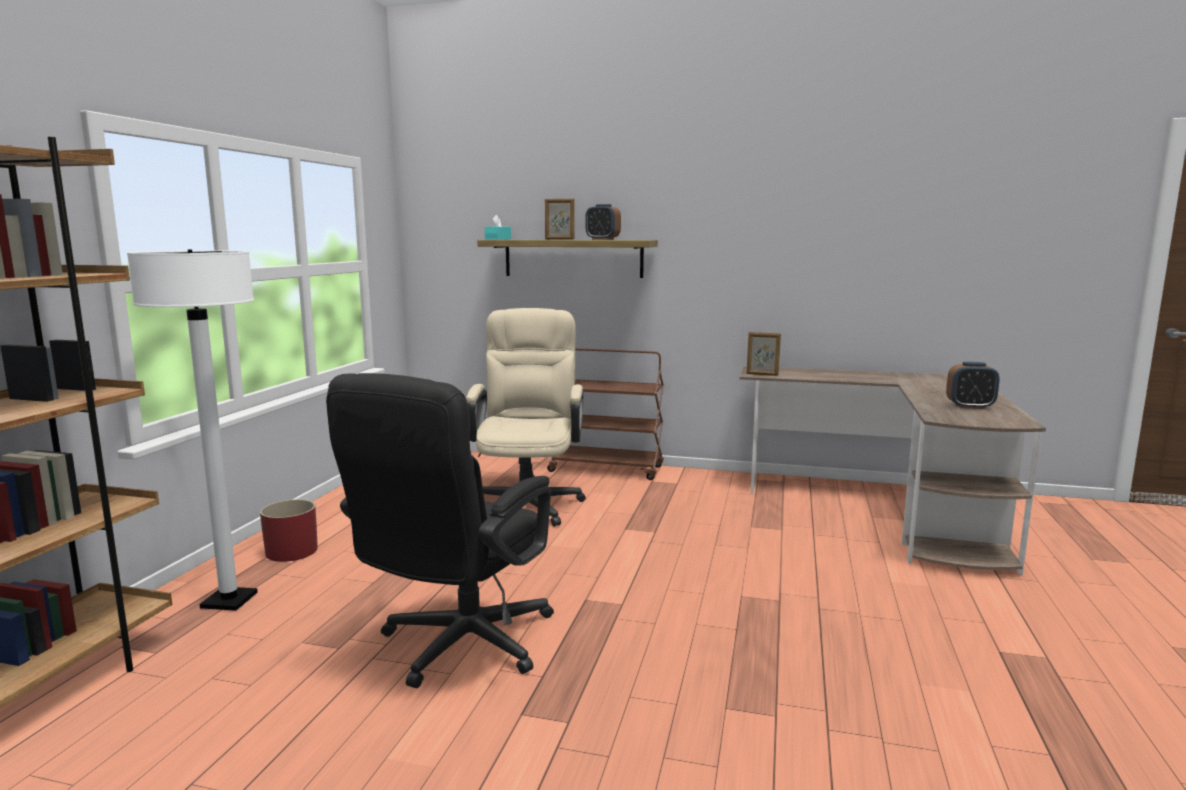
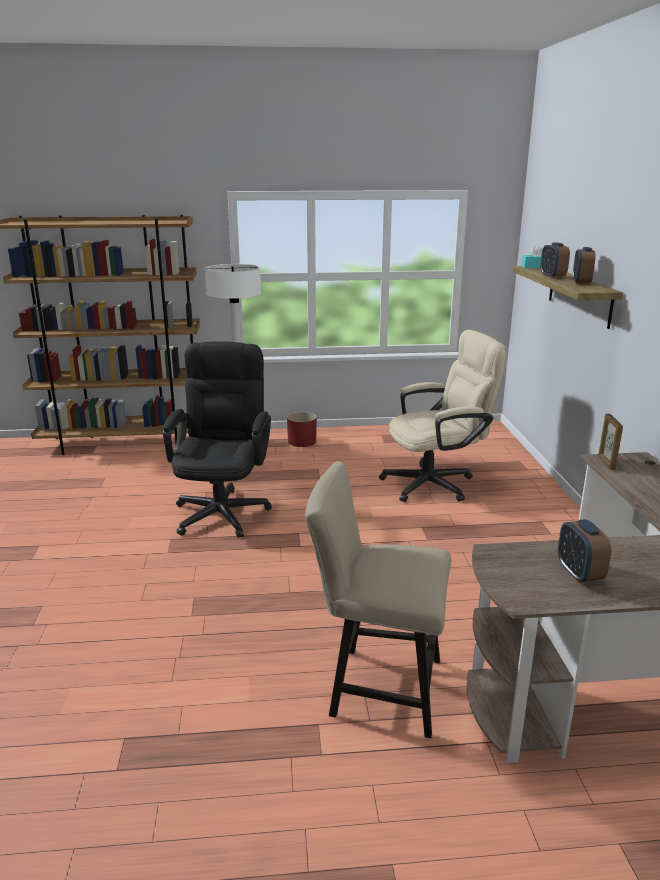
camera: 70 degrees right, 10 degrees up
black office chair [326,373,554,688] -> black office chair turned 90 degrees clockwise [163,341,272,538]
picture frame [545,199,575,240] -> alarm clock [540,243,570,278]
brown cart [547,348,664,480] -> none
none -> beige chair [305,461,451,738]

